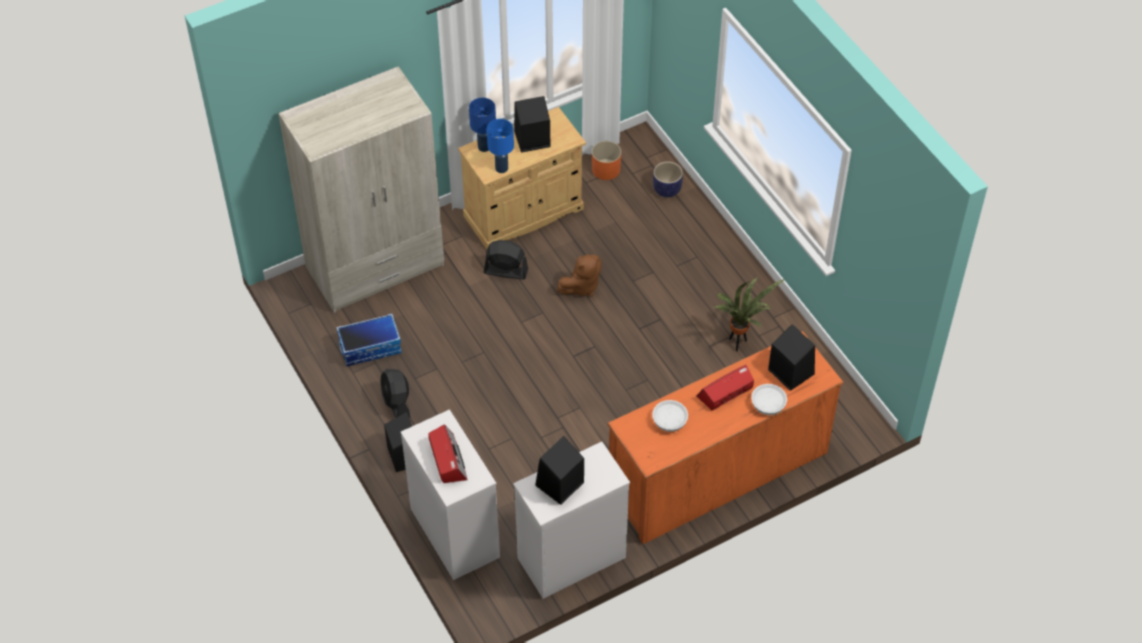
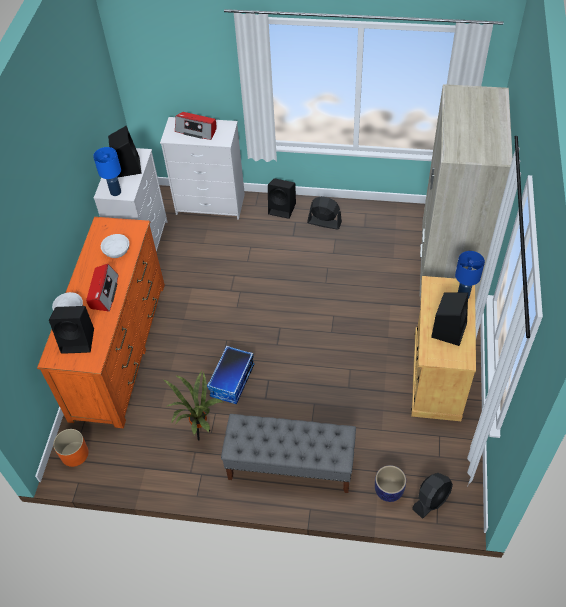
camera: 130 degrees right, 0 degrees up
storage box [336,314,402,366] -> storage box moved to [207,346,254,404]
black fan [483,240,528,280] -> black fan moved to [412,473,453,519]
blue table lamp [487,119,514,173] -> blue table lamp moved to [93,147,121,196]
brown plush toy [557,254,602,296] -> none
orange planter [592,141,621,180] -> orange planter moved to [53,429,89,467]
none -> grey bench [221,414,356,493]

